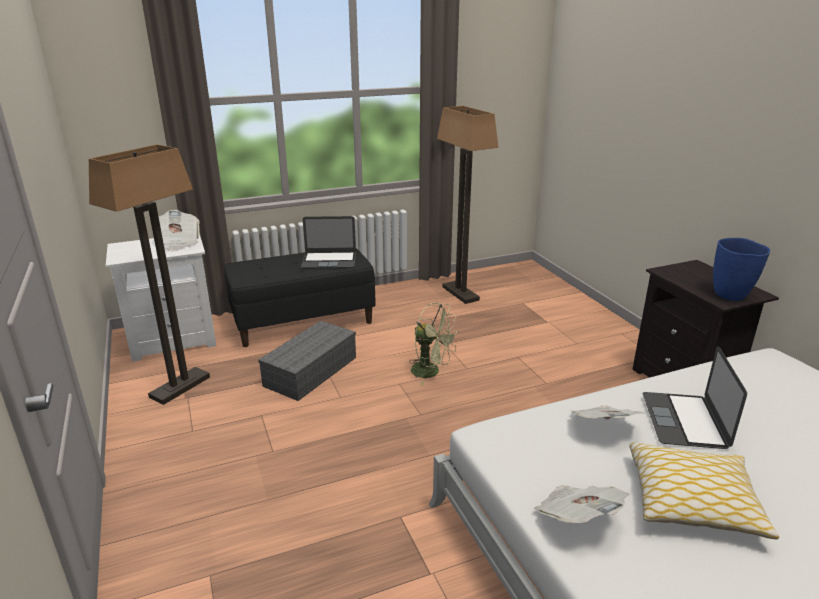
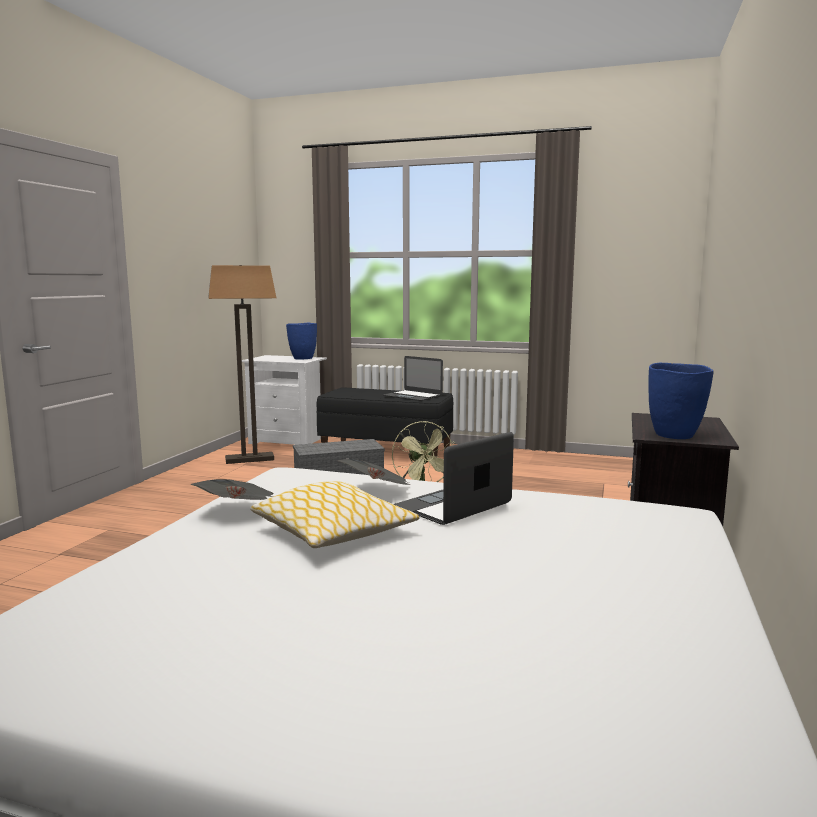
camera: 40 degrees right, 15 degrees down
newspaper [152,210,200,252] -> blue vase [286,323,317,360]
floor lamp [437,106,499,304] -> none

